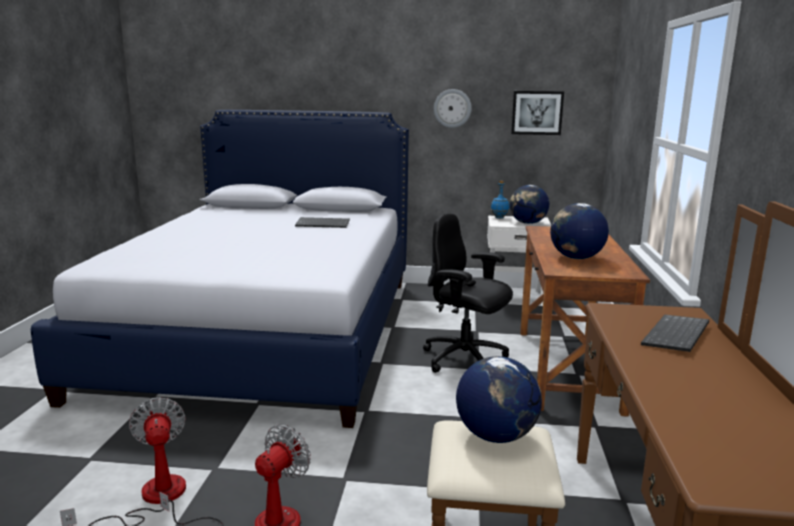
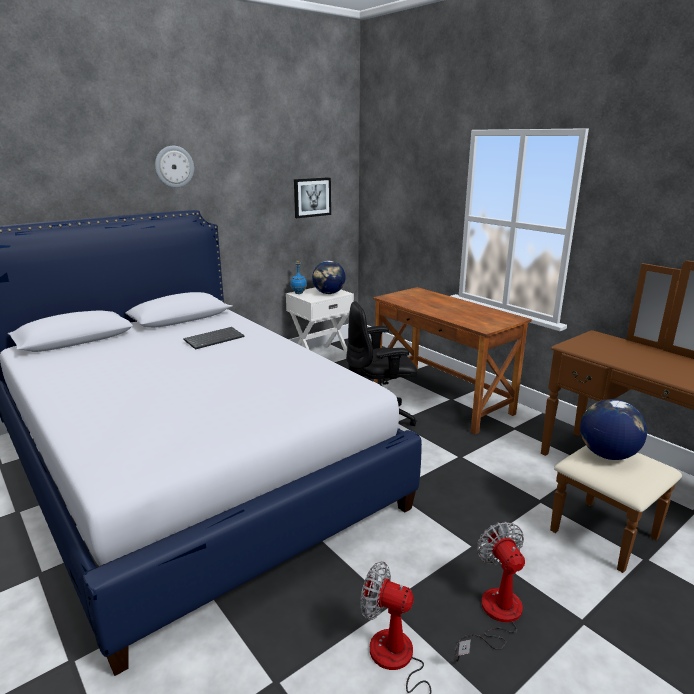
camera: 45 degrees left, 5 degrees up
wall clock [434,89,472,128] -> wall clock moved to [155,146,194,188]
globe [550,203,609,259] -> none
keyboard [641,314,709,352] -> none

